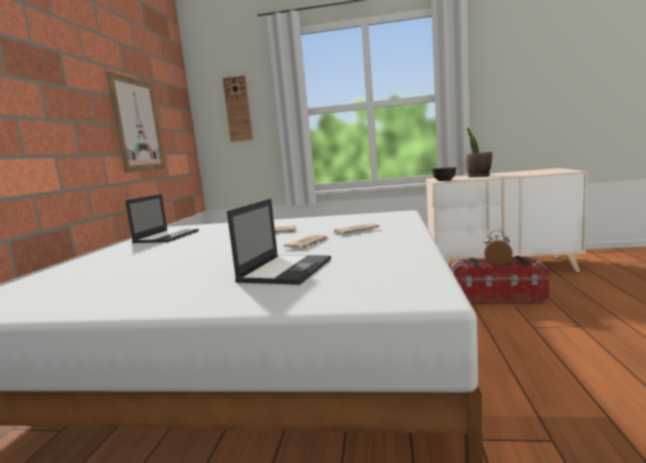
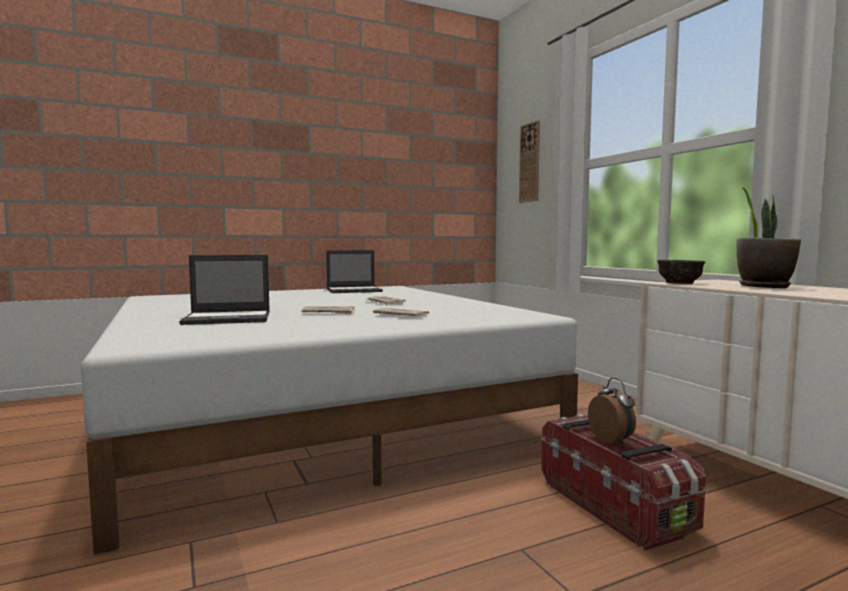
camera: 55 degrees right, 5 degrees down
picture [106,71,165,173] -> none

